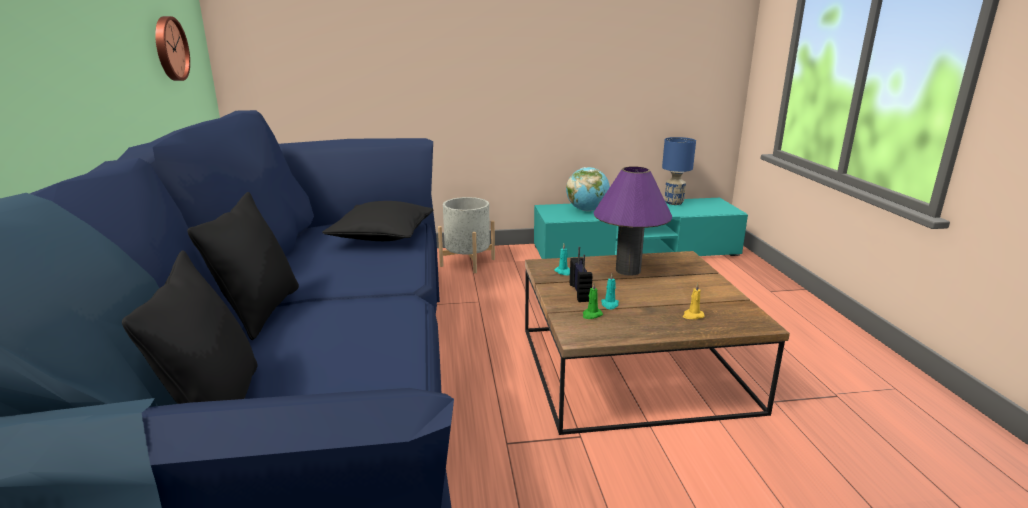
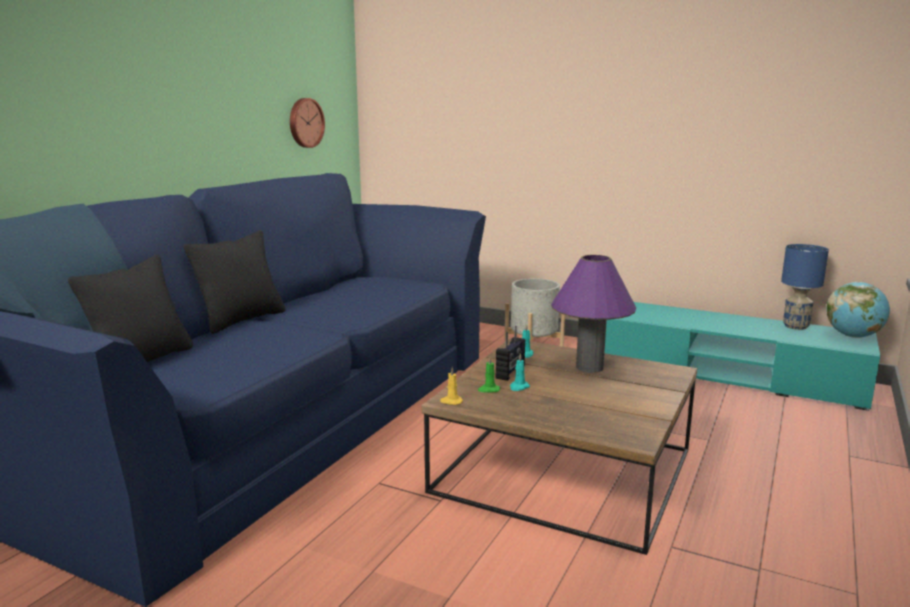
camera: 35 degrees right, 5 degrees down
black pillow [322,201,433,241] -> none
globe [566,167,610,211] -> globe moved to [826,282,890,338]
yellow candle [683,283,704,319] -> yellow candle moved to [440,367,463,405]

